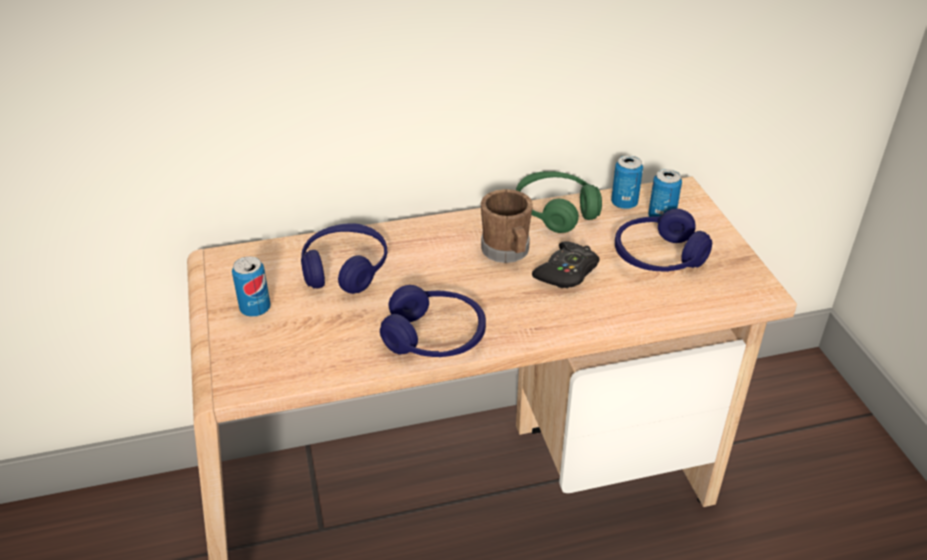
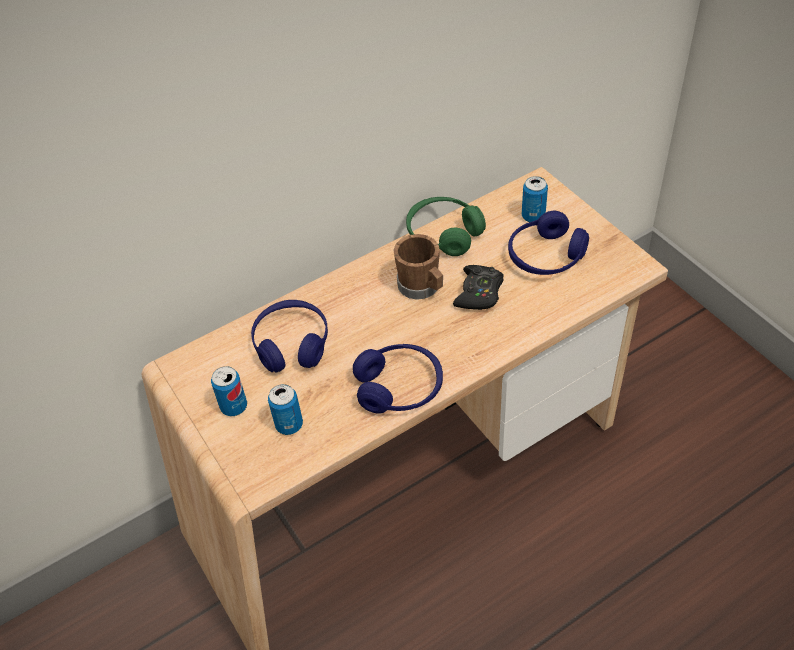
camera: 15 degrees left, 10 degrees up
can [611,156,643,209] -> can moved to [268,384,303,435]

